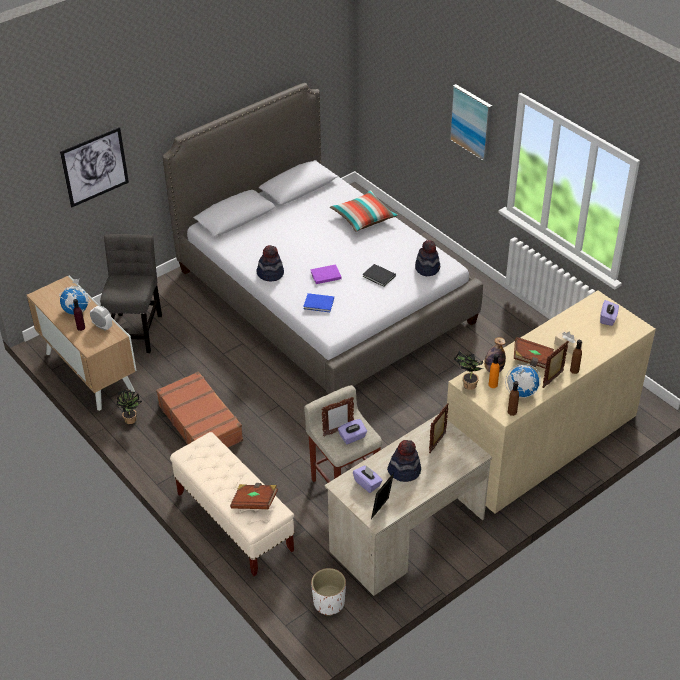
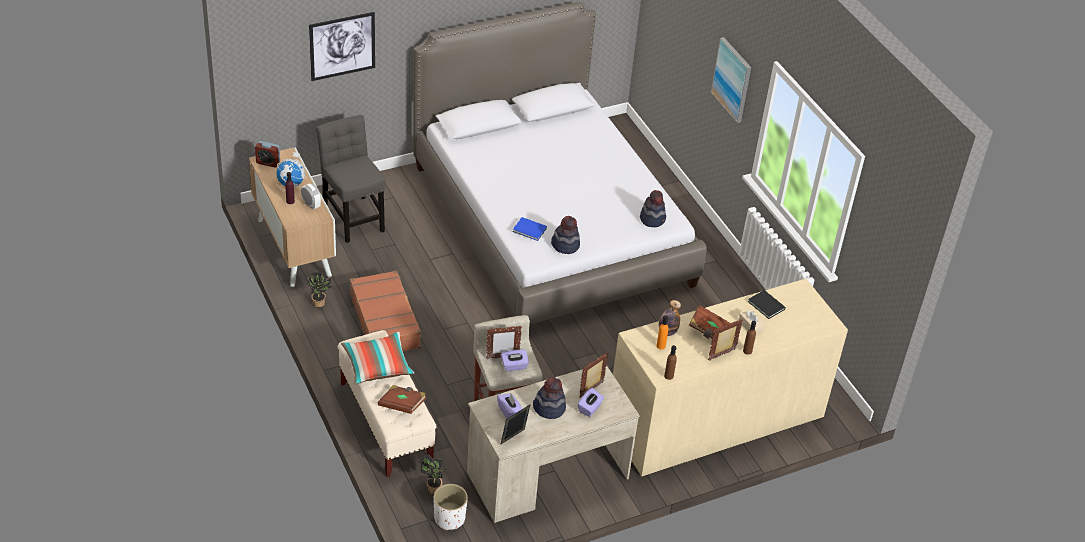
camera: 10 degrees right, 0 degrees up
grey chair [100,234,162,353] -> grey chair turned 45 degrees counterclockwise [316,115,385,243]
hat [256,245,284,281] -> hat moved to [551,216,580,254]
purple book [310,264,341,284] -> none
pillow [330,190,398,232] -> pillow moved to [341,332,414,384]
black book [363,264,396,287] -> black book moved to [748,290,786,319]
potted plant [454,351,483,390] -> potted plant moved to [419,454,447,494]
globe [505,364,541,398] -> none
purple tissue box [600,300,619,326] -> purple tissue box moved to [578,388,604,417]
none -> alarm clock [255,141,280,168]

